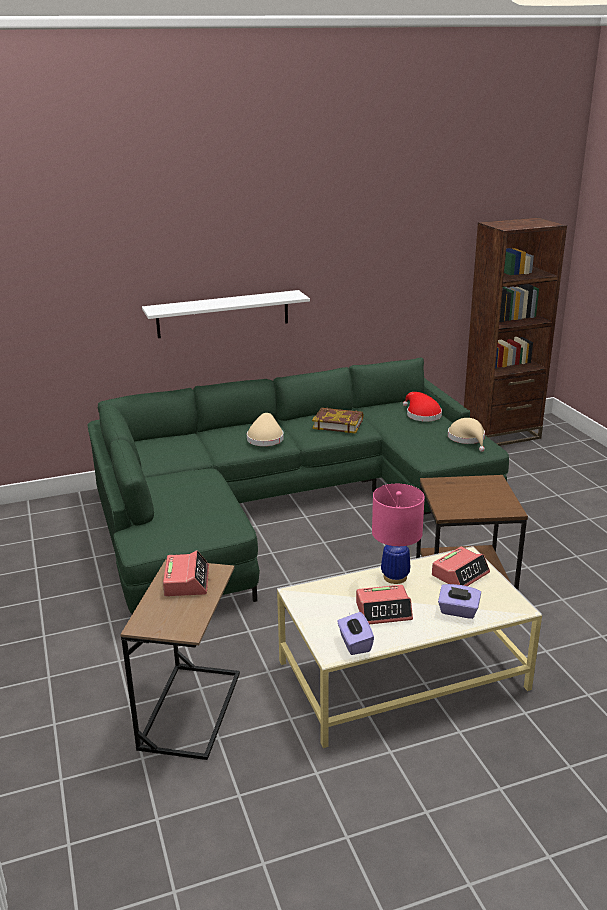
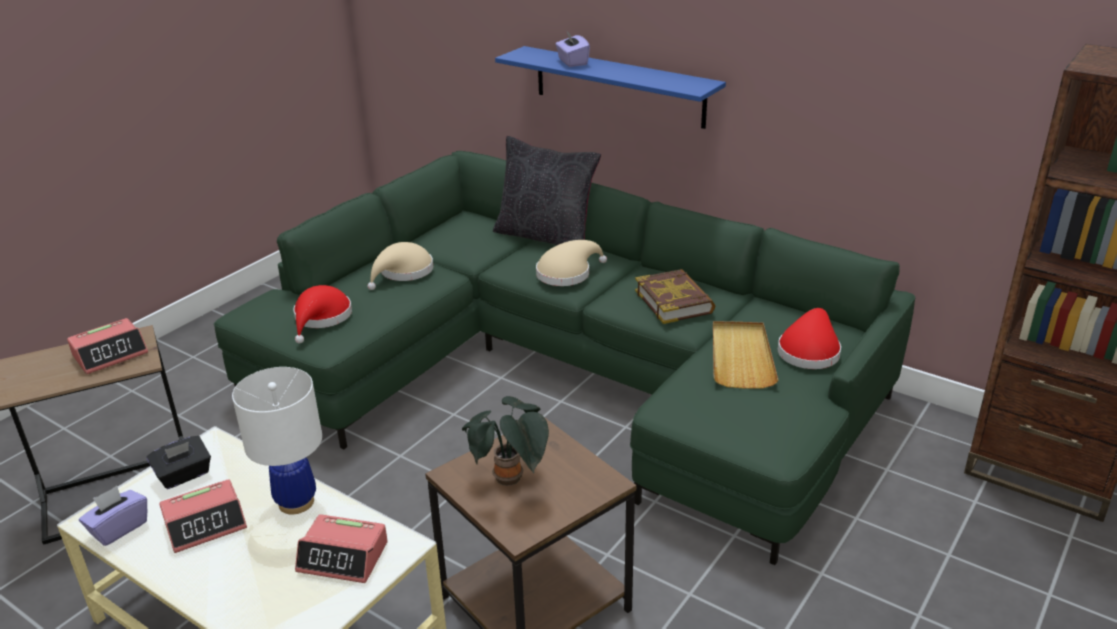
camera: 55 degrees right, 5 degrees up
white shelf [142,290,310,338] -> blue shelf [495,46,726,129]
alarm clock [356,585,413,624] -> alarm clock turned 75 degrees counterclockwise [159,479,247,553]
pink table lamp [372,484,425,584] -> white table lamp [232,367,322,514]
purple tissue box [438,584,481,619] -> purple tissue box moved to [555,30,590,67]
beige hat [448,418,485,452] -> beige hat moved to [368,242,433,290]
none -> black tissue box [146,436,211,489]
none -> red hat [293,285,352,344]
none -> potted plant [462,396,549,486]
none -> black pillow [493,136,601,245]
none -> beige tray [713,321,778,389]

